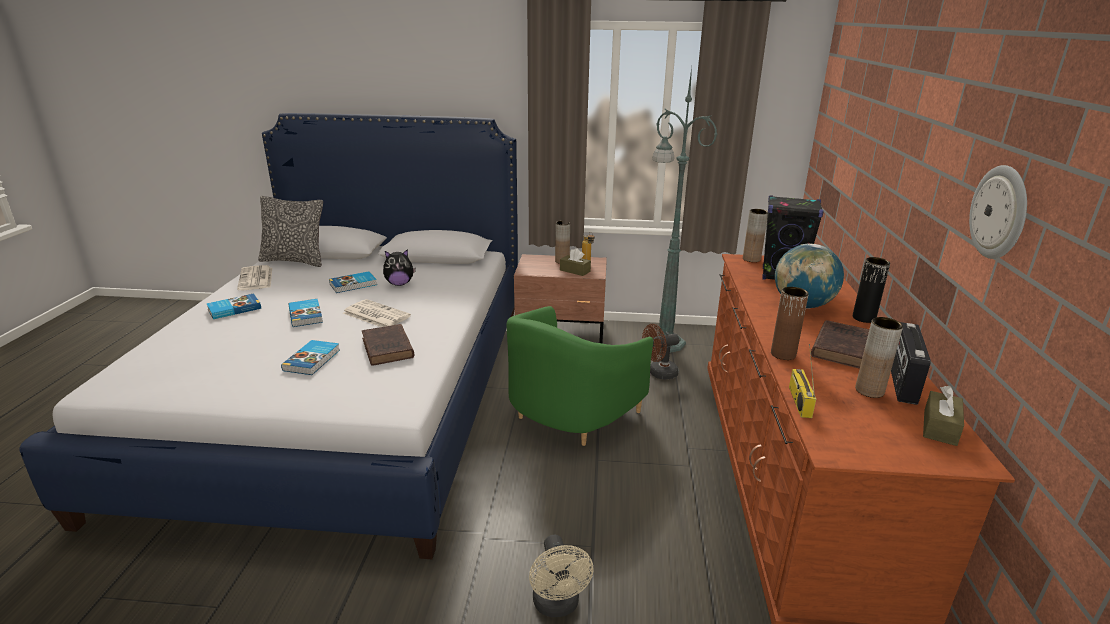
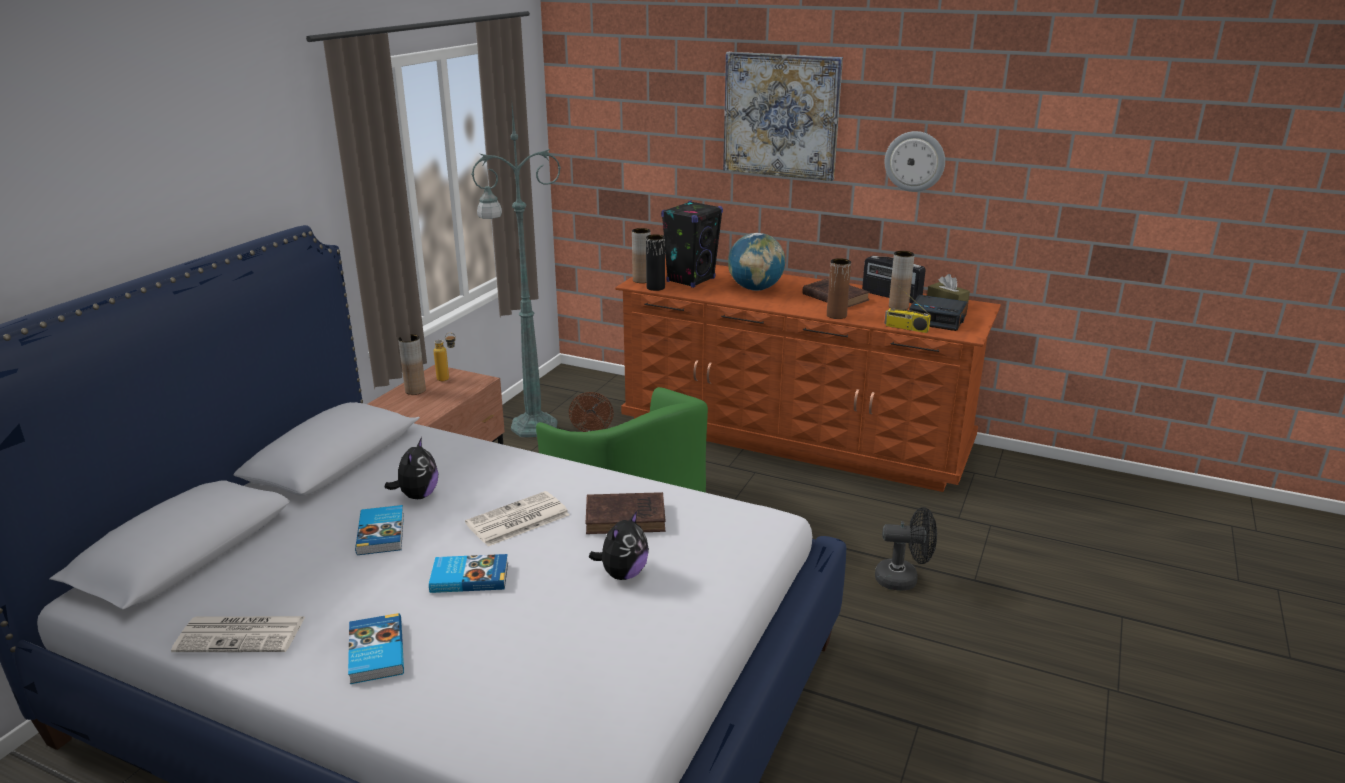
camera: 70 degrees left, 0 degrees up
pillow [258,196,323,267] -> none
book [281,340,340,375] -> plush toy [589,511,649,580]
beige fan [529,535,594,617] -> black fan [875,507,937,591]
brown tissue box [560,248,591,276] -> none
black vase [853,257,890,323] -> black vase moved to [646,234,665,291]
none -> picture [723,52,843,181]
none -> alarm clock [909,295,968,331]

